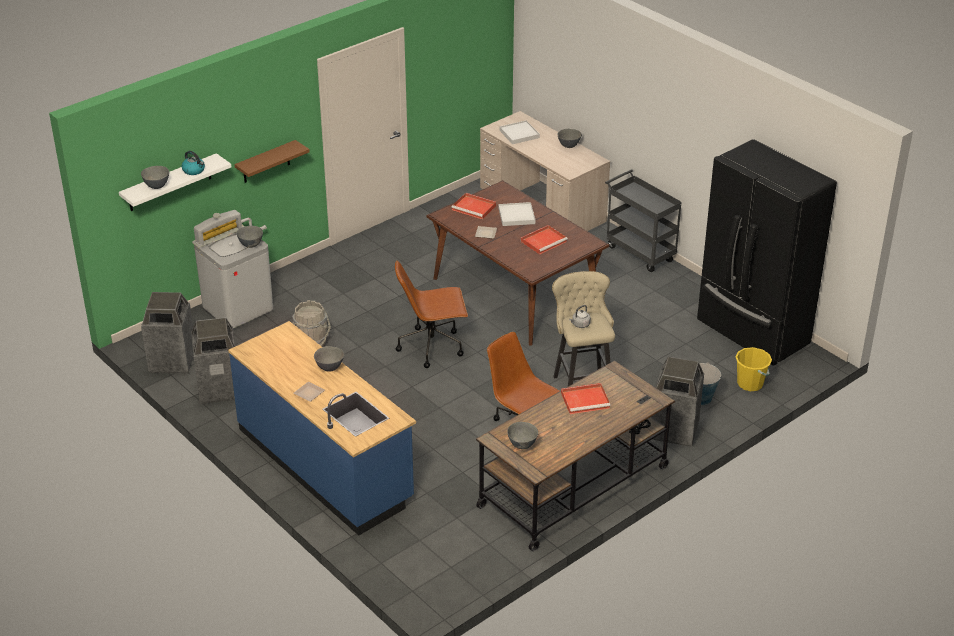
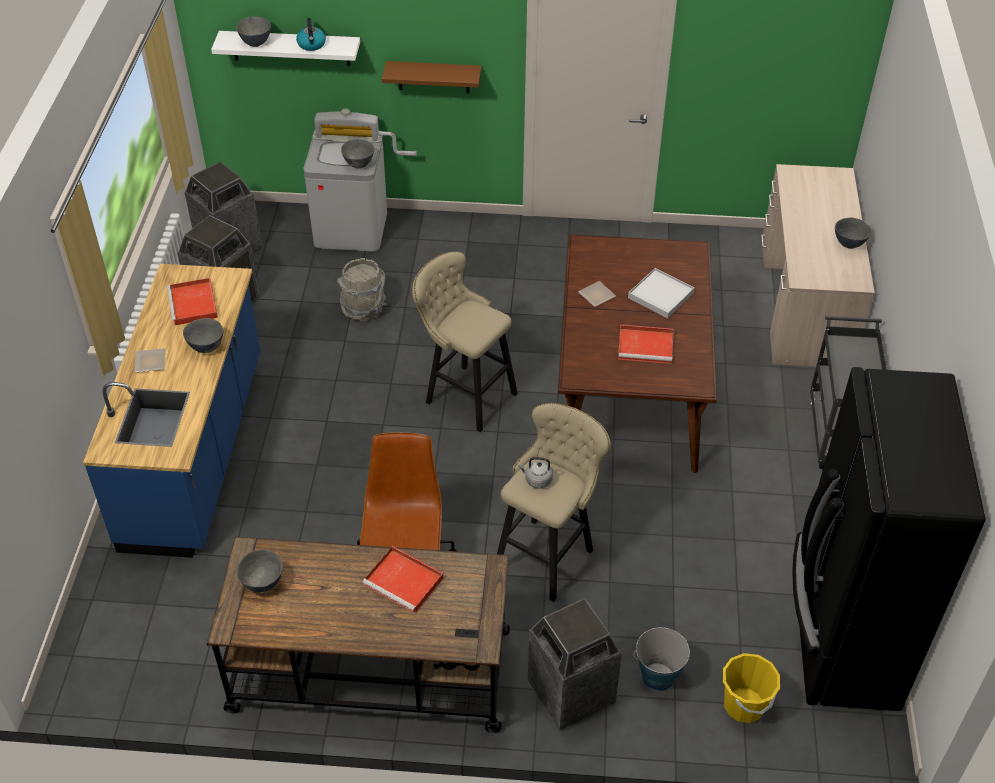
camera: 45 degrees right, 10 degrees up
brown office chair [395,260,468,368] -> beige stool [412,251,518,432]
red tray [452,193,496,219] -> red tray moved to [167,278,218,325]
white tray [499,120,540,144] -> none

